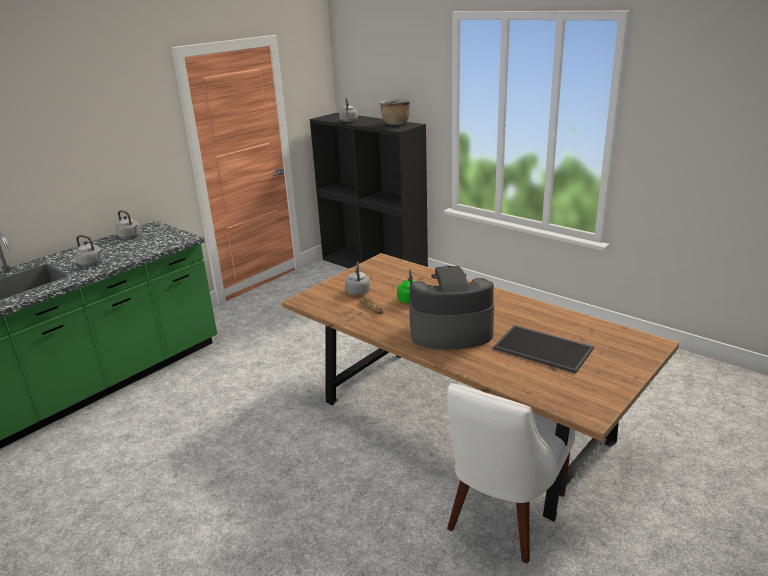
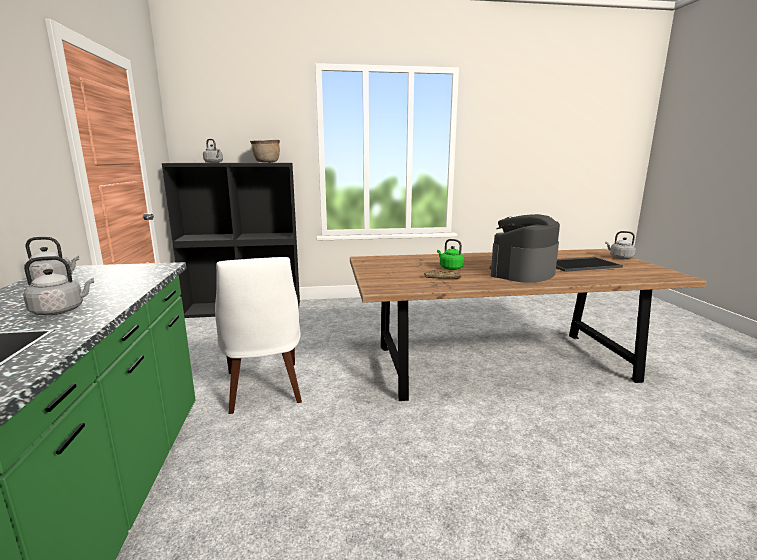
camera: 50 degrees left, 10 degrees down
grey kettle [345,262,371,295] -> grey kettle moved to [605,231,636,259]
white chair [447,383,575,564] -> white chair moved to [215,257,302,414]

